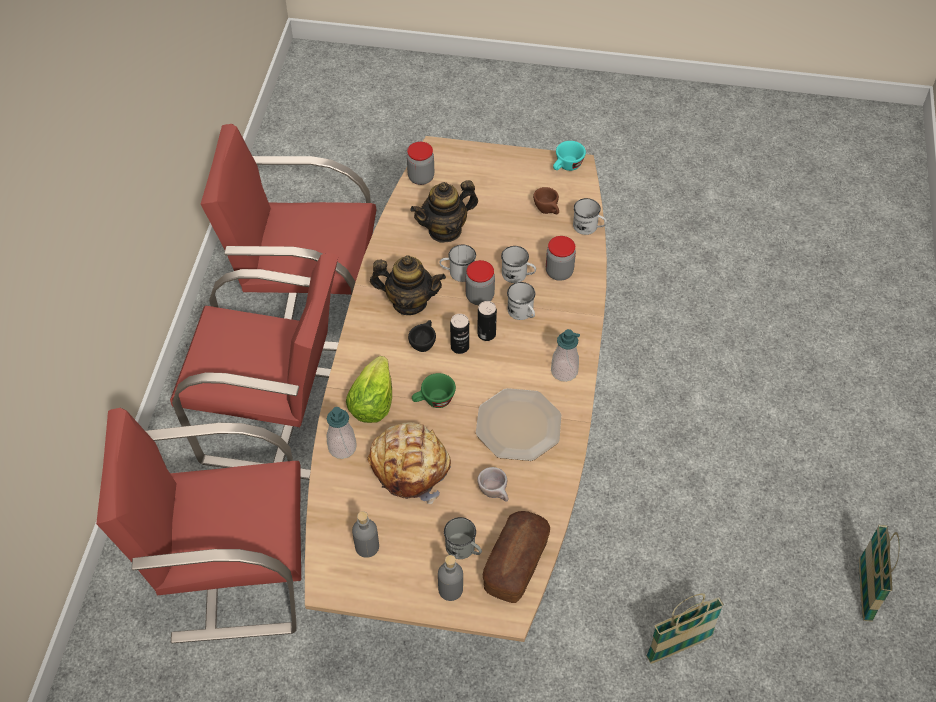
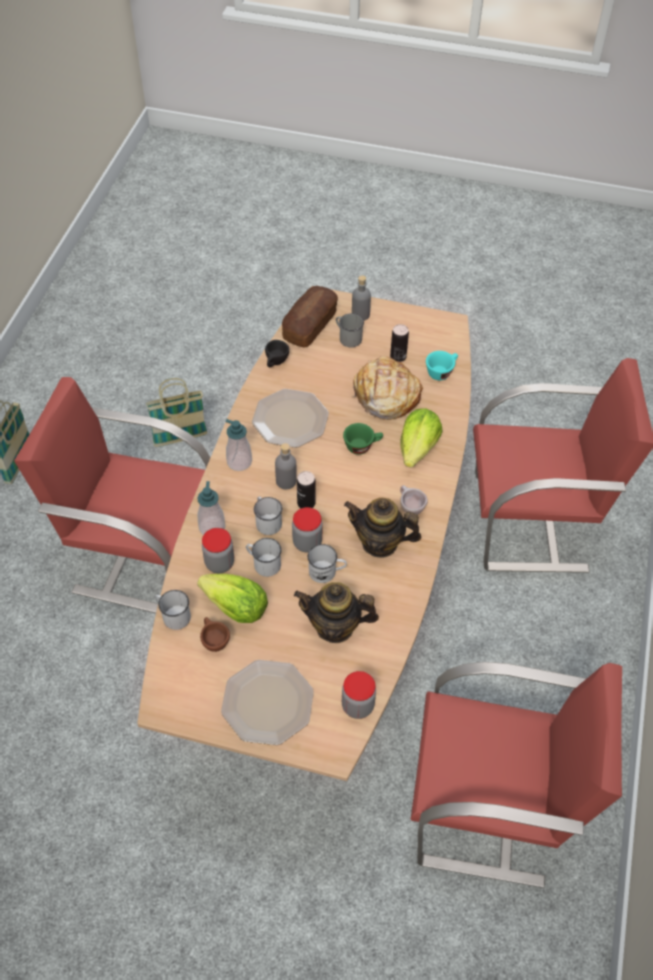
camera: 175 degrees left, 0 degrees up
red chair [170,253,339,480] -> red chair moved to [14,377,211,613]
soap dispenser [326,407,357,459] -> soap dispenser moved to [197,481,226,535]
grey bottle [352,511,379,558] -> grey bottle moved to [275,443,297,489]
black cup [408,320,436,352] -> black cup moved to [265,340,289,367]
teapot [410,180,478,243] -> teapot turned 150 degrees counterclockwise [294,582,379,643]
can [450,314,469,354] -> can moved to [390,324,409,362]
beige cup [477,467,508,501] -> beige cup moved to [400,485,428,515]
turquoise cup [553,141,586,171] -> turquoise cup moved to [426,351,458,380]
none -> lettuce [197,574,268,623]
none -> plate [221,660,314,745]

